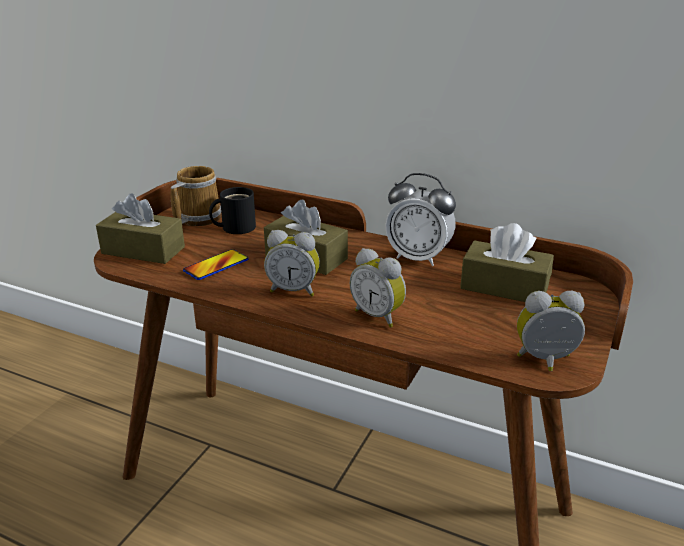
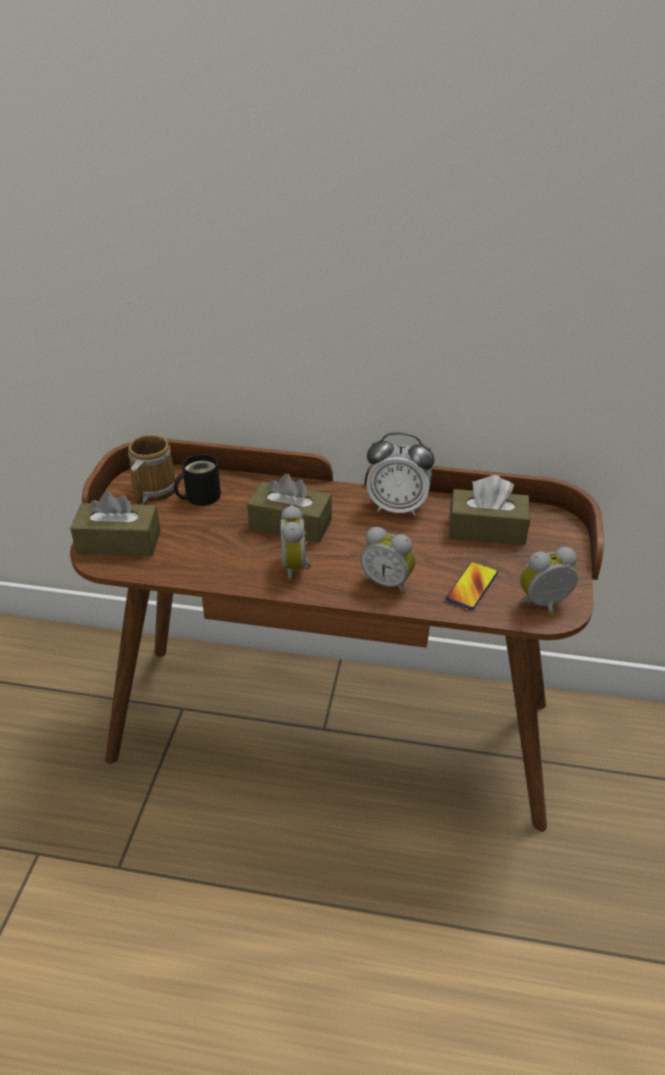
camera: 15 degrees left, 10 degrees up
phone [183,249,249,280] -> phone moved to [446,561,498,610]
alarm clock [264,230,320,297] -> alarm clock turned 90 degrees clockwise [280,505,312,581]

